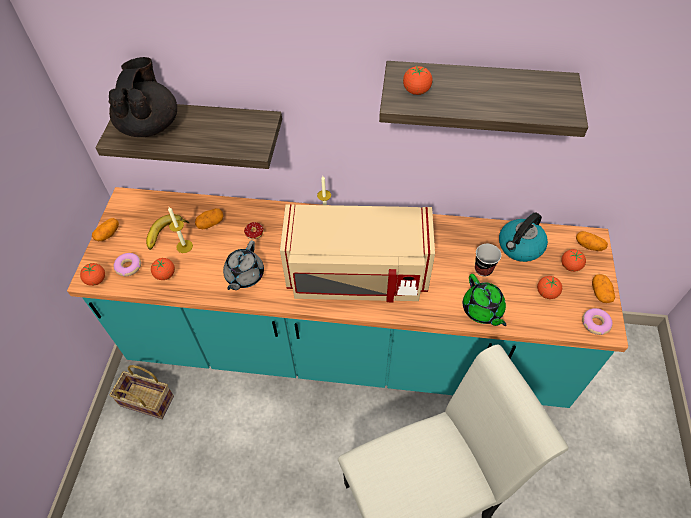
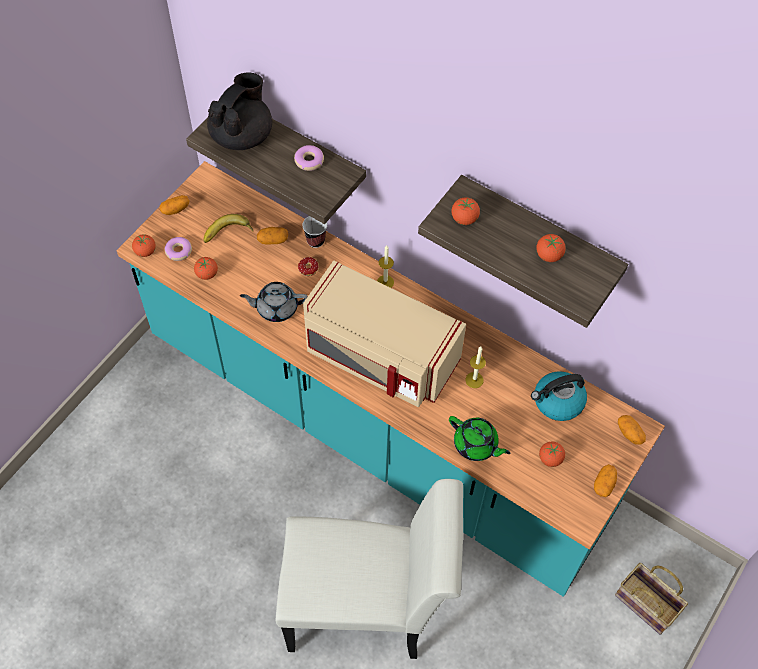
camera: 25 degrees right, 5 degrees up
basket [110,365,174,419] -> basket moved to [615,563,688,635]
candle [168,207,193,253] -> candle moved to [465,346,486,388]
grey teapot [223,240,264,290] -> grey teapot turned 45 degrees clockwise [240,282,308,322]
green teapot [463,274,506,326] -> green teapot turned 60 degrees counterclockwise [449,416,510,461]
cup [475,244,501,277] -> cup moved to [302,216,327,248]
tomato [561,249,586,272] -> tomato moved to [536,234,566,262]
donut [582,308,613,335] -> donut moved to [294,145,324,171]

